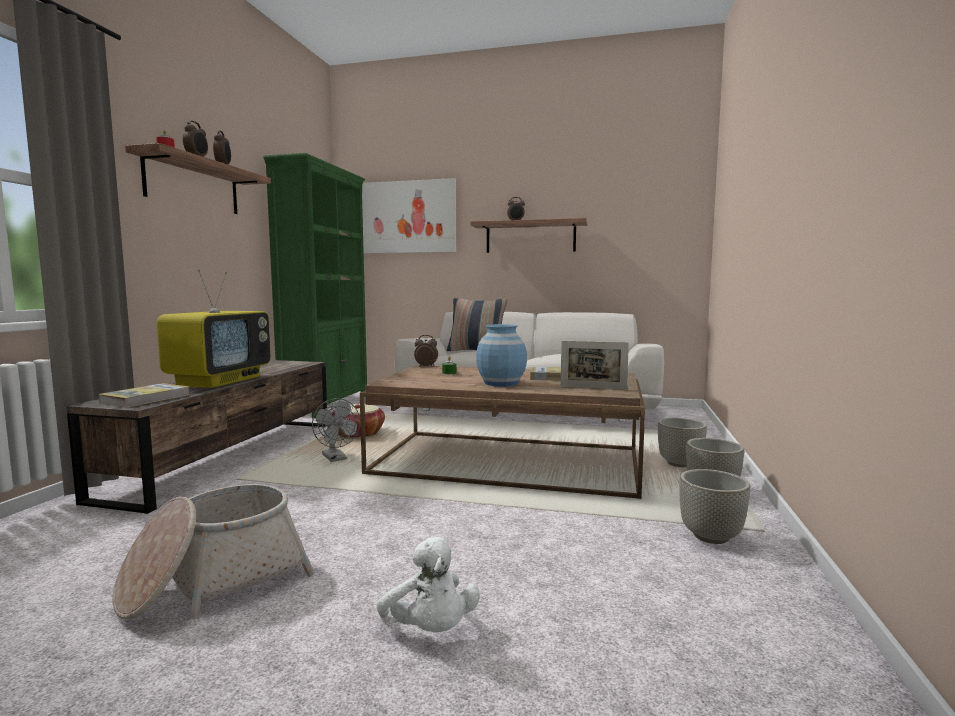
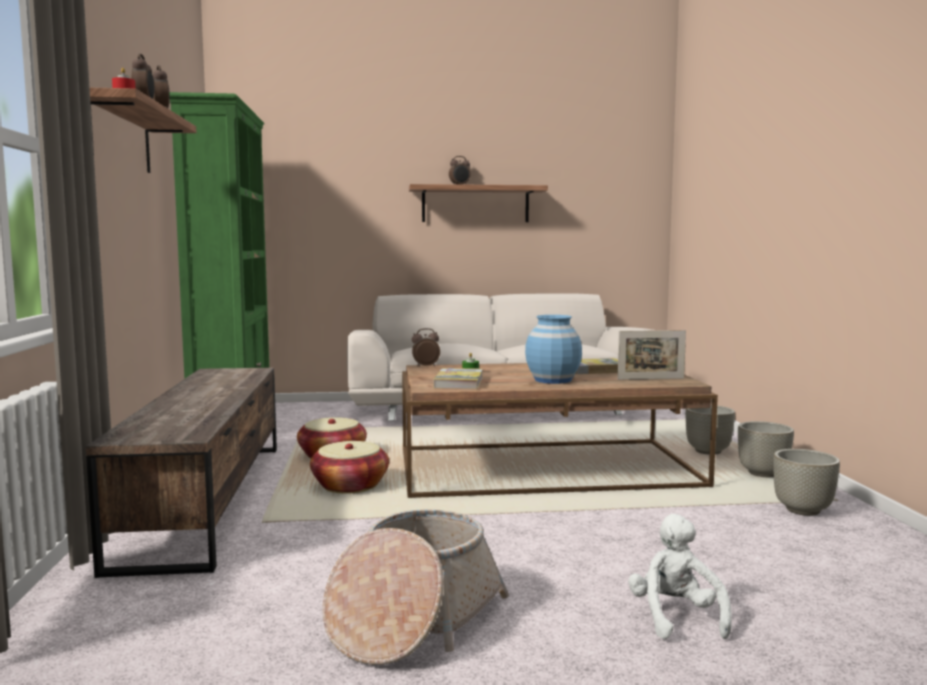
camera: 20 degrees left, 0 degrees up
book [99,383,190,408] -> book moved to [433,368,483,389]
television [156,270,271,388] -> none
grey fan [312,398,360,462] -> basket [310,441,389,494]
picture [362,178,456,254] -> none
white plush toy [376,537,480,633] -> white plush toy turned 135 degrees counterclockwise [628,514,731,639]
pillow [447,298,507,351] -> none

